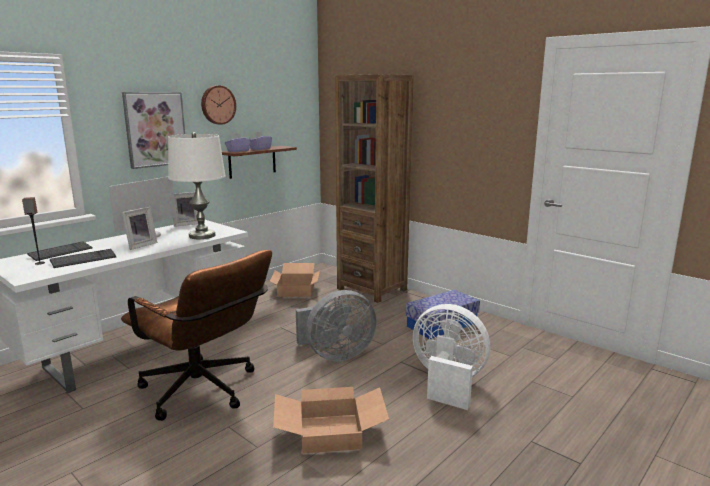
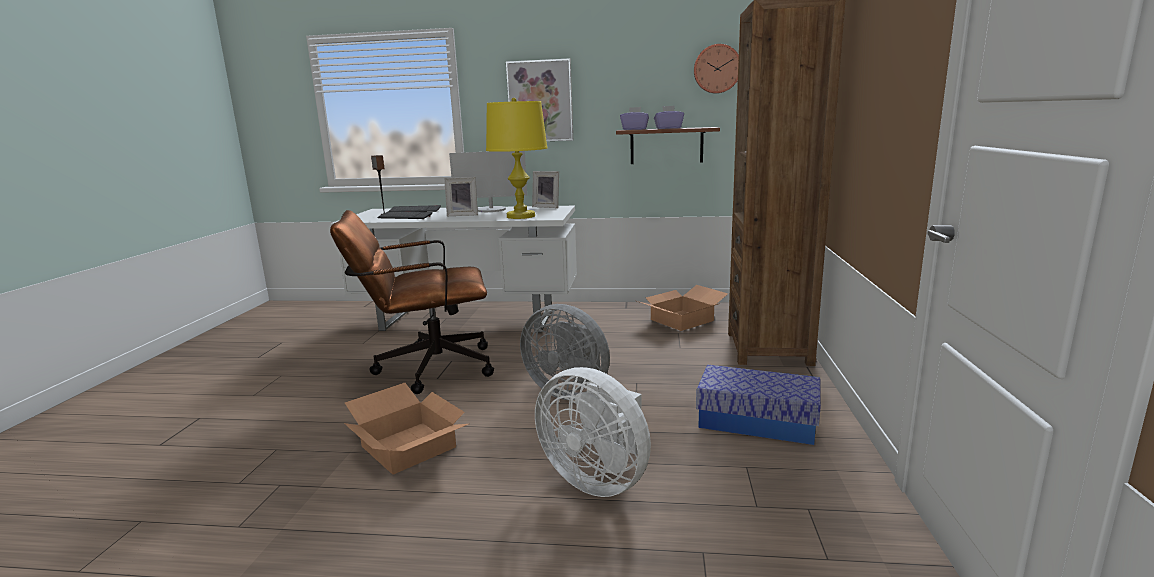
camera: 55 degrees right, 0 degrees up
brown office chair [121,250,272,421] -> brown office chair turned 75 degrees clockwise [330,210,494,394]
white table lamp [168,132,226,239] -> yellow table lamp [486,98,547,219]
wall clock [201,85,236,125] -> wall clock moved to [694,44,739,93]
white fan [413,304,490,410] -> white fan turned 135 degrees clockwise [535,367,651,497]

